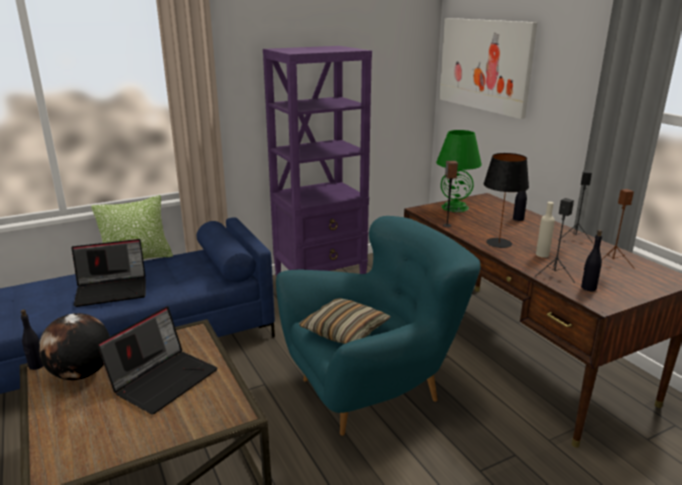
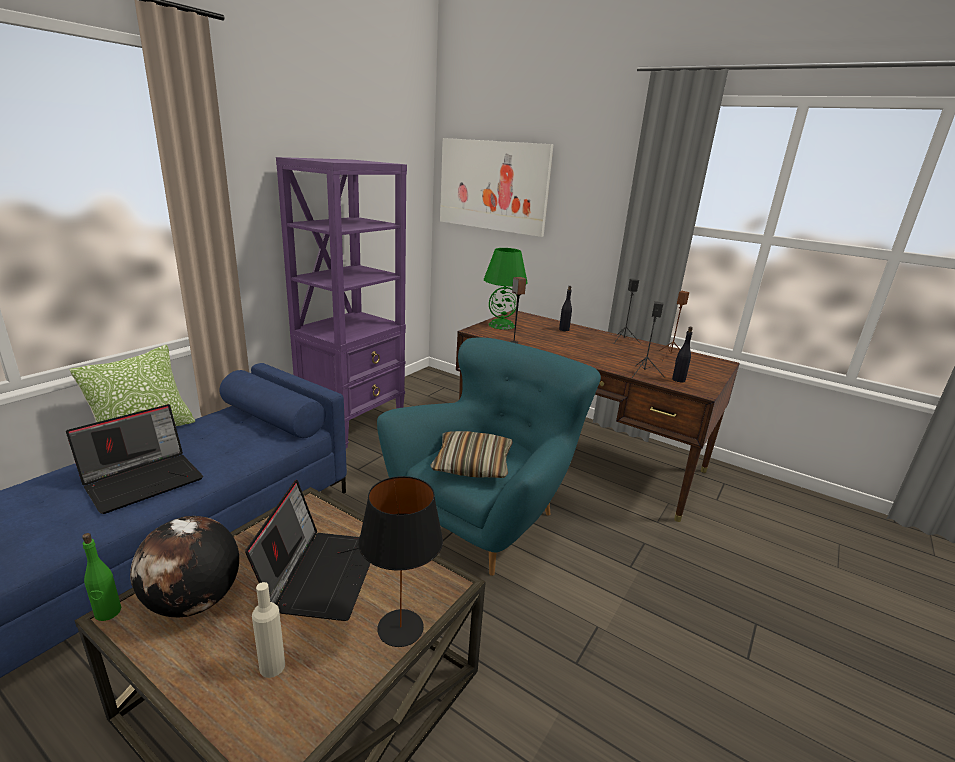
camera: 30 degrees left, 0 degrees up
black bottle [20,310,43,370] -> green bottle [82,533,121,621]
black table lamp [483,153,529,248] -> black table lamp moved to [358,476,443,647]
beige bottle [536,202,555,258] -> beige bottle moved to [252,582,285,678]

